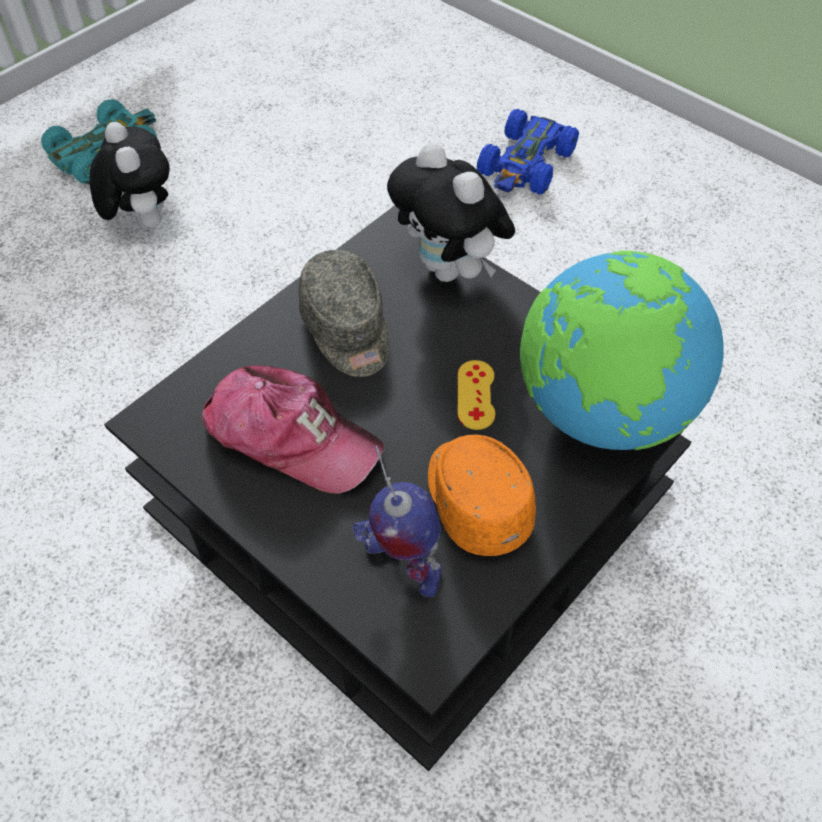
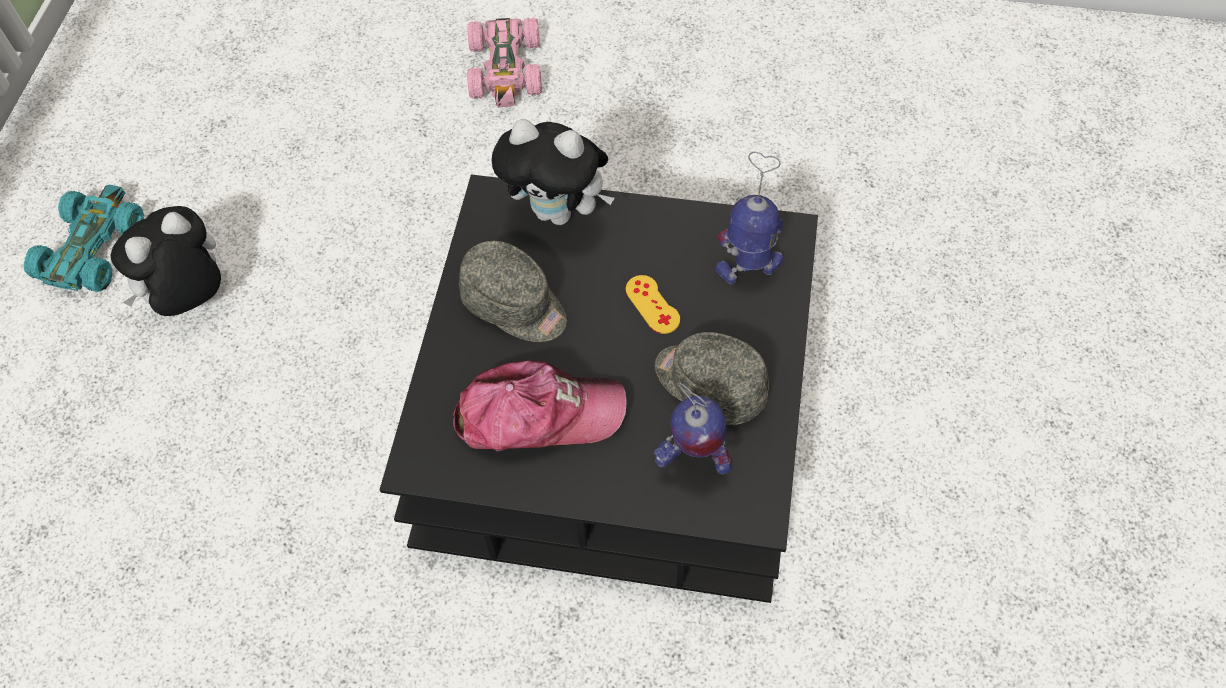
camera: 30 degrees left, 5 degrees up
plush toy [89,122,170,229] -> plush toy turned 75 degrees counterclockwise [111,206,221,316]
orange cap [428,435,536,556] -> grey cap [655,332,769,425]
blue toy car [477,109,579,195] -> pink toy car [467,18,542,107]
globe [520,250,724,450] -> toy robot [716,151,784,284]

